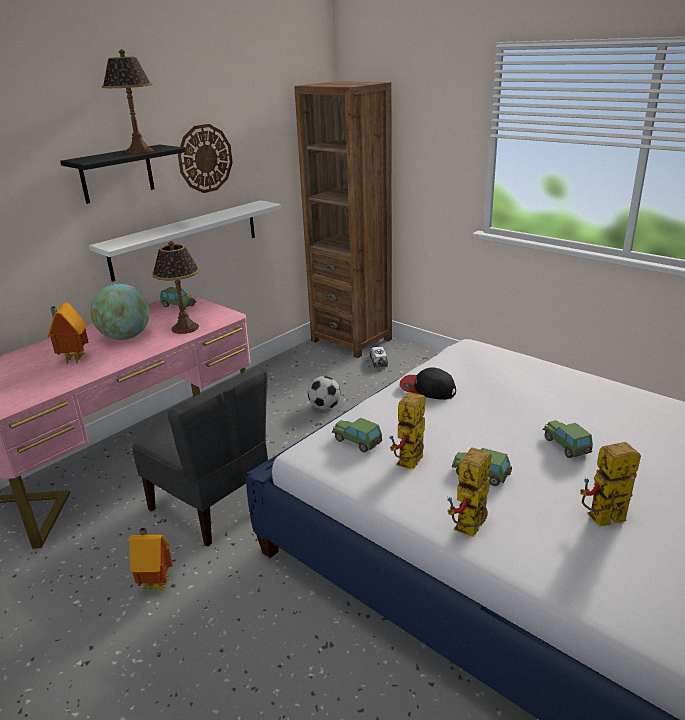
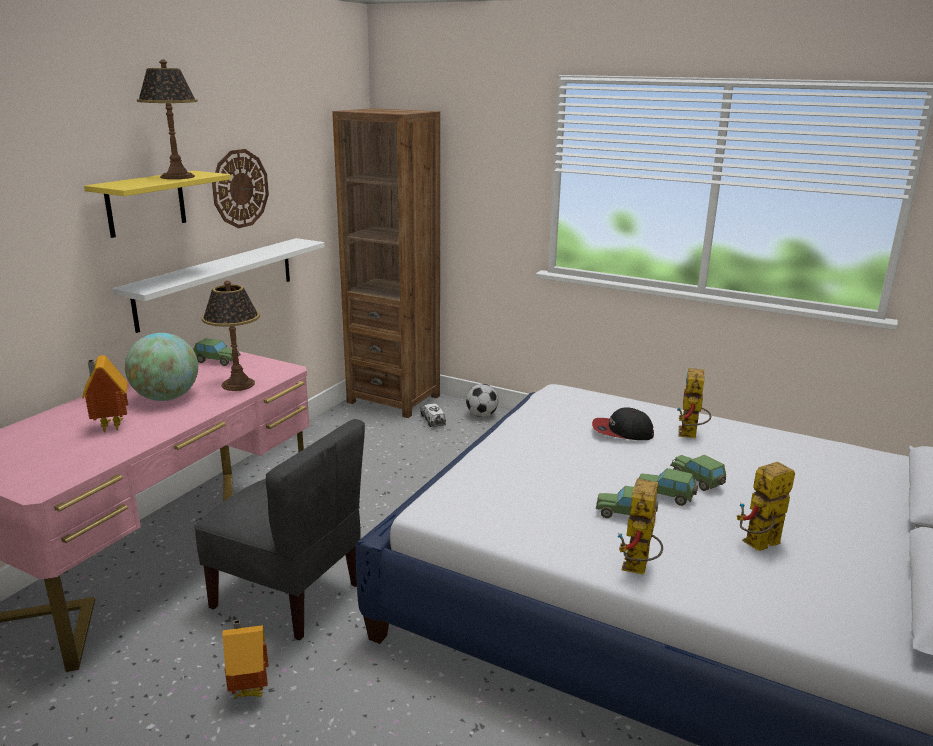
camera: 15 degrees left, 5 degrees down
black shelf [60,145,186,204] -> yellow shelf [84,170,231,238]
football [308,376,341,410] -> football moved to [466,384,499,417]
toy car [332,417,382,453] -> toy car moved to [639,468,698,506]
toy robot [390,392,425,470] -> toy robot moved to [677,368,711,438]
cap [399,368,456,400] -> cap moved to [592,407,654,440]

